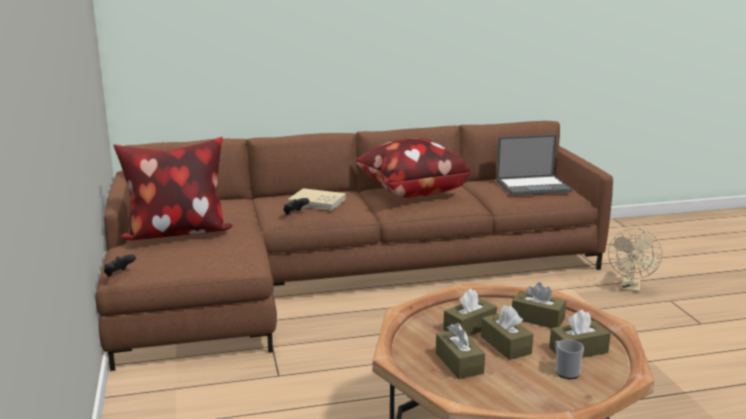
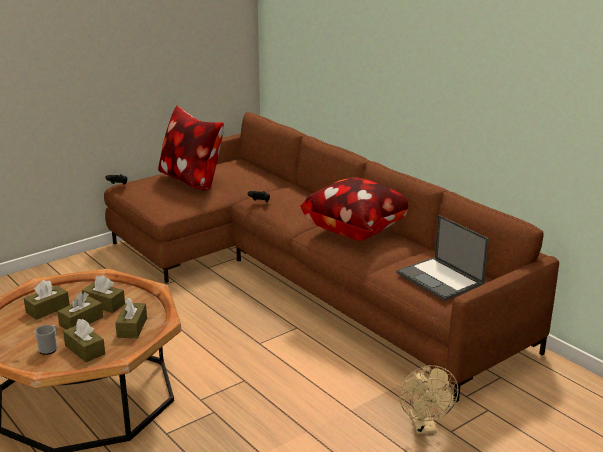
camera: 65 degrees right, 5 degrees up
beige book [288,188,346,211] -> none
beige fan [608,228,662,292] -> beige fan turned 90 degrees counterclockwise [399,365,459,434]

